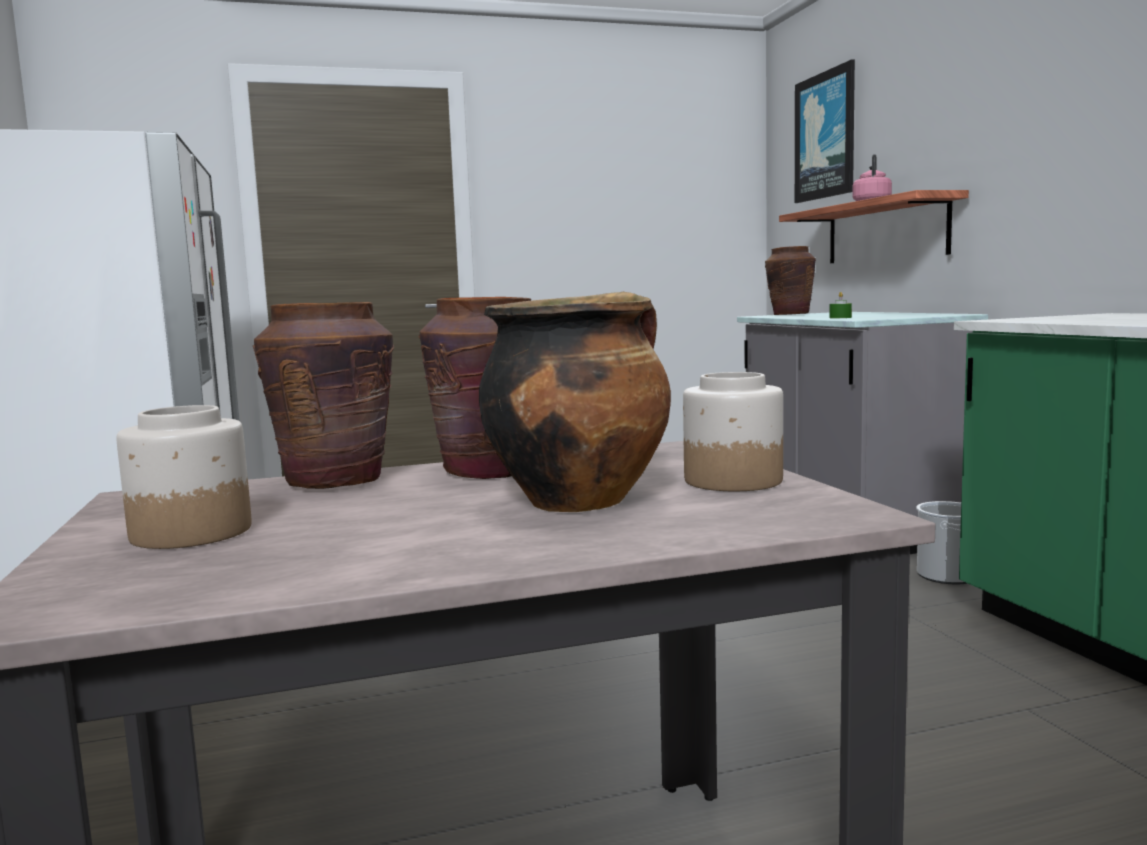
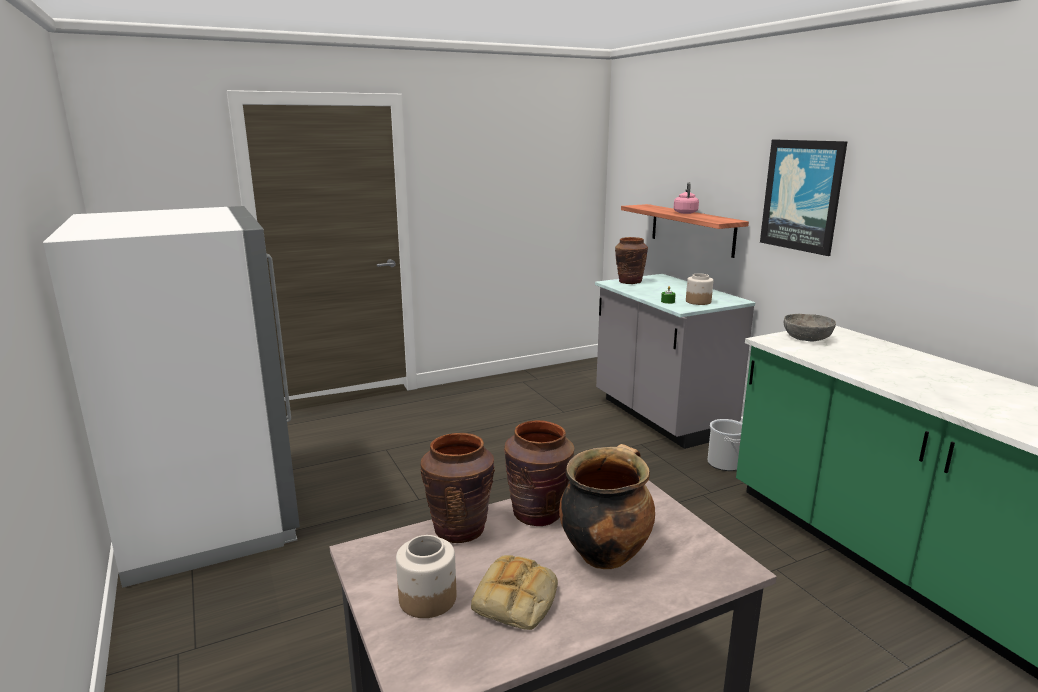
camera: 10 degrees left, 10 degrees up
jar [683,372,783,491] -> jar moved to [686,274,713,305]
picture [795,59,855,203] -> picture moved to [760,139,848,256]
none -> bread [471,555,558,630]
none -> grey bowl [784,314,836,342]

